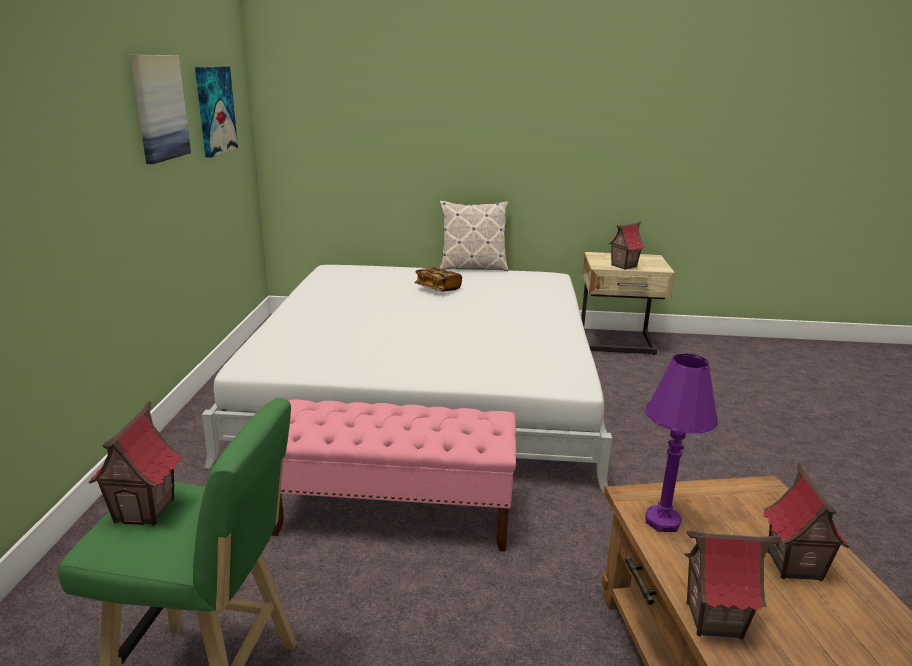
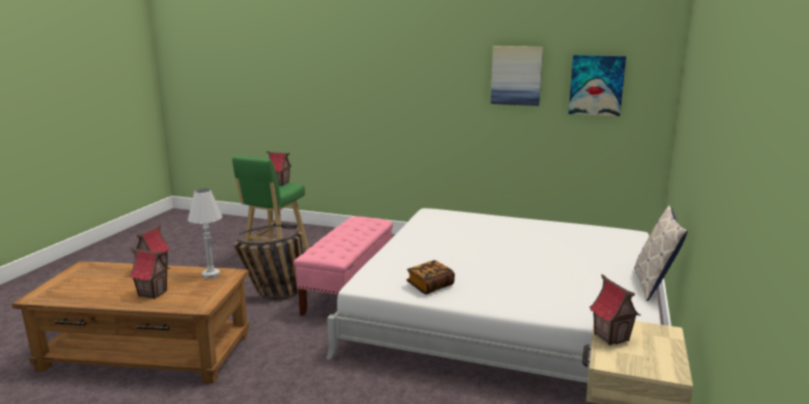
camera: 105 degrees right, 5 degrees down
book [414,267,462,292] -> book moved to [407,260,455,294]
purple table lamp [645,354,718,532] -> white table lamp [188,188,223,279]
none -> basket [233,224,303,300]

